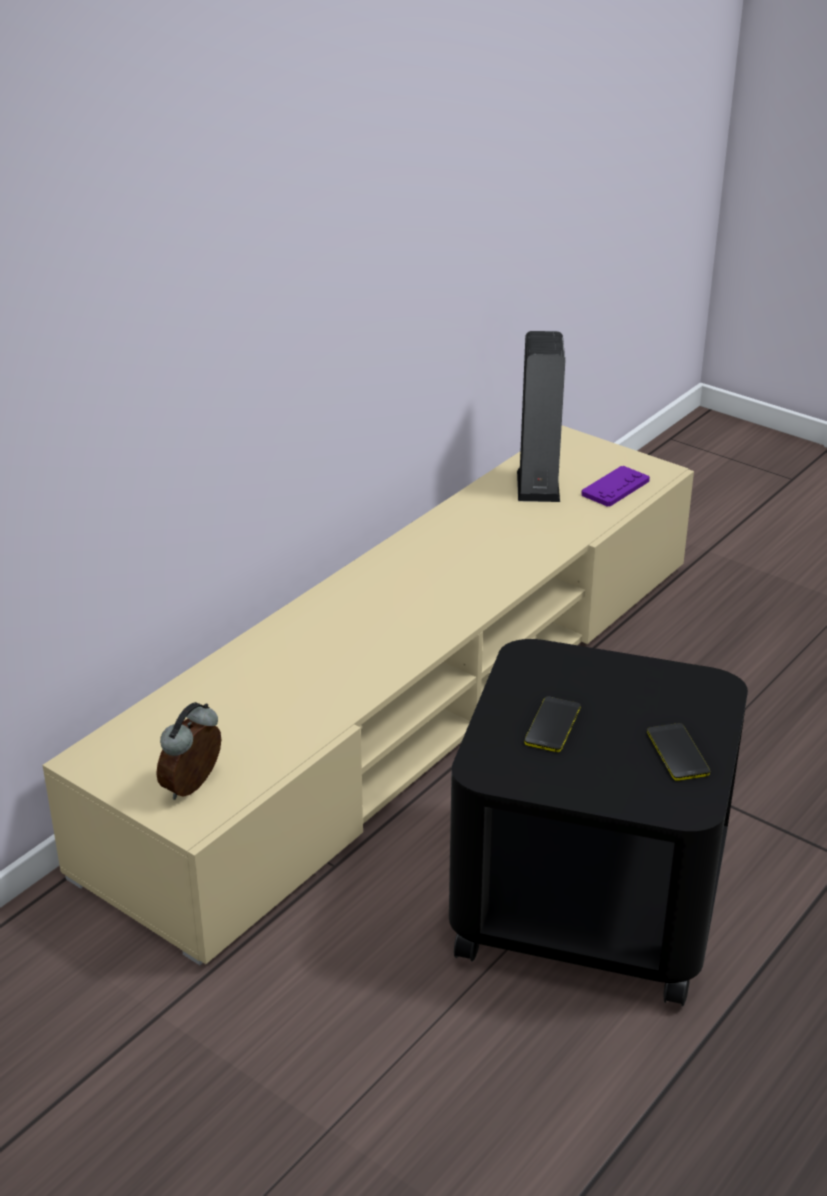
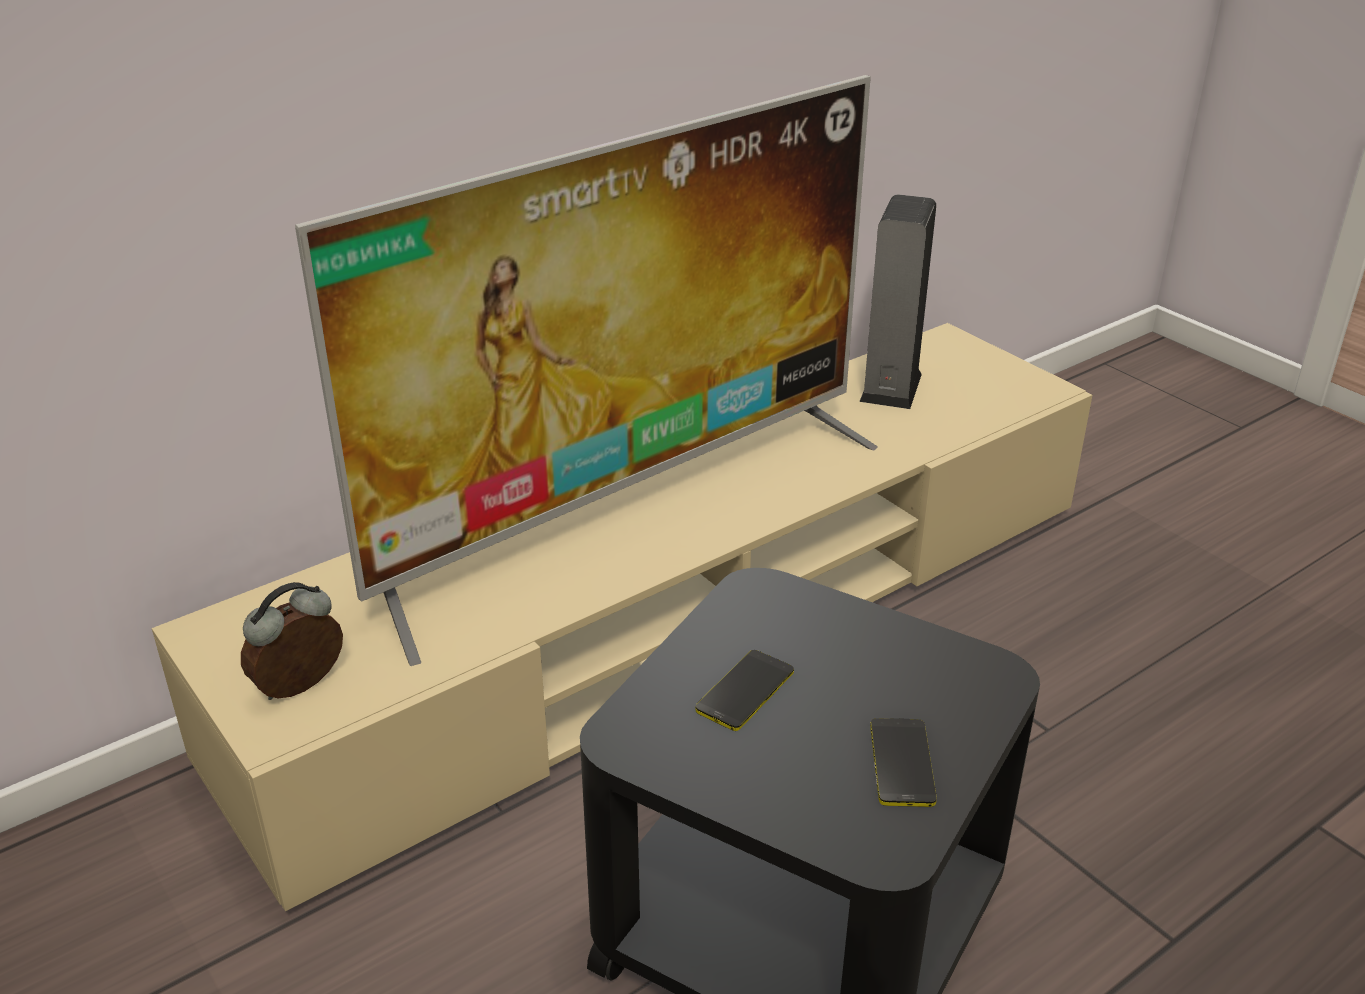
camera: 15 degrees right, 0 degrees up
purple game controller [581,466,650,507] -> none
none -> television [295,75,878,666]

